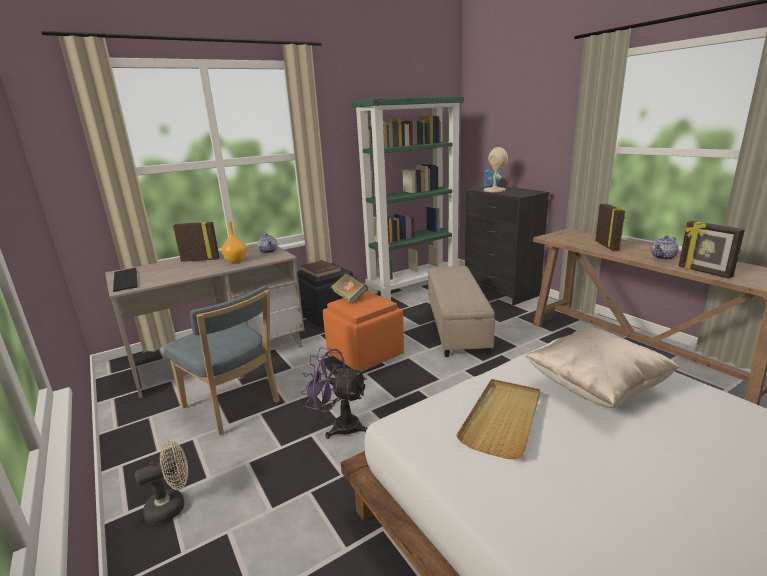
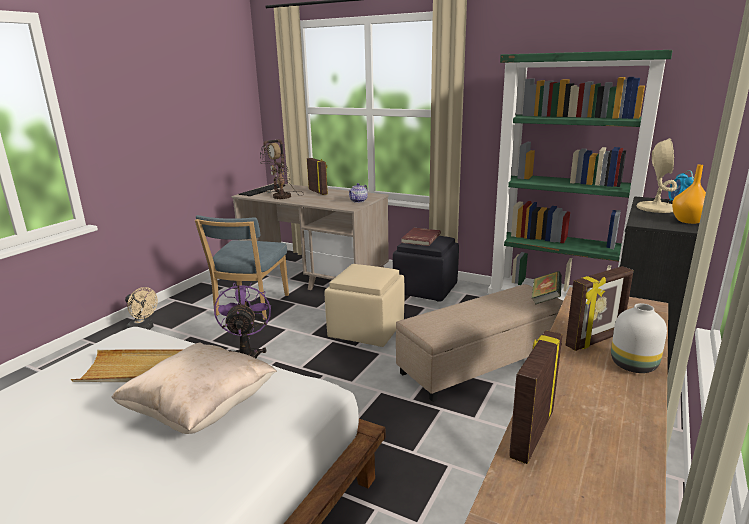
camera: 60 degrees right, 0 degrees up
orange vase [221,222,247,263] -> orange vase moved to [672,165,706,224]
orange ottoman [323,291,404,372] -> beige ottoman [325,264,404,347]
book [331,273,368,304] -> book moved to [532,271,562,305]
teapot [651,236,679,260] -> none
none -> table lamp [260,140,304,199]
none -> white vase [611,303,667,373]

